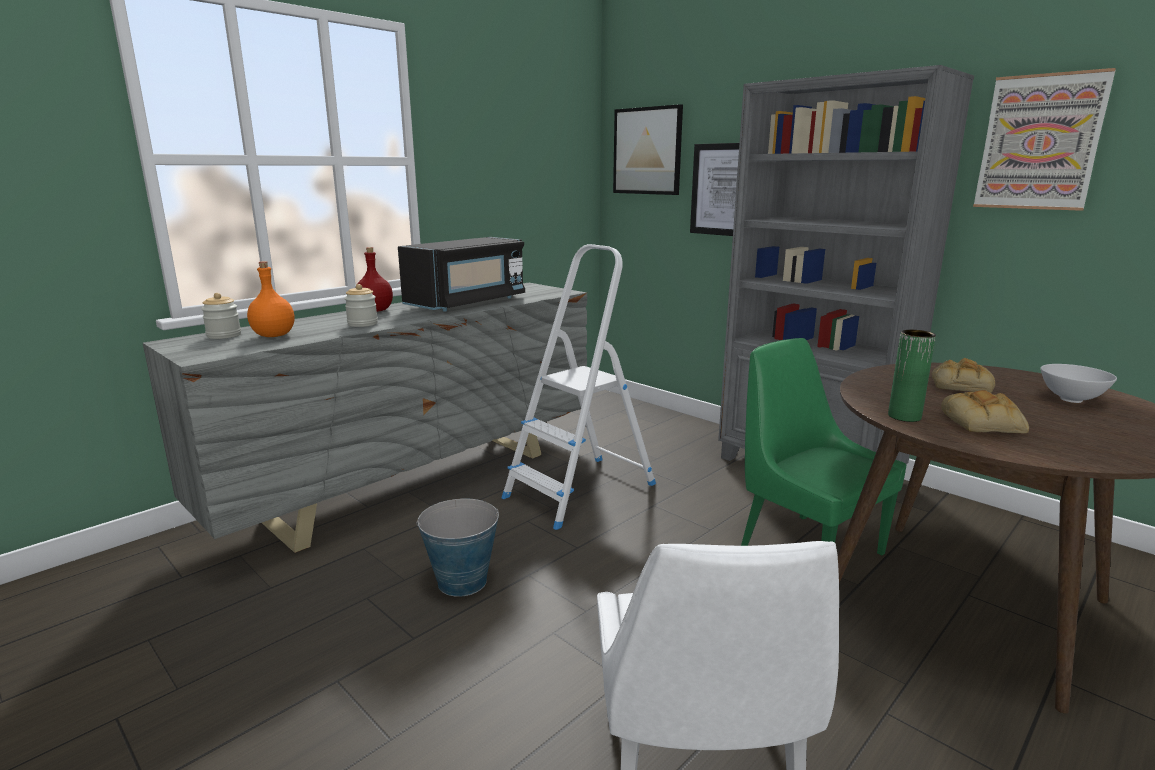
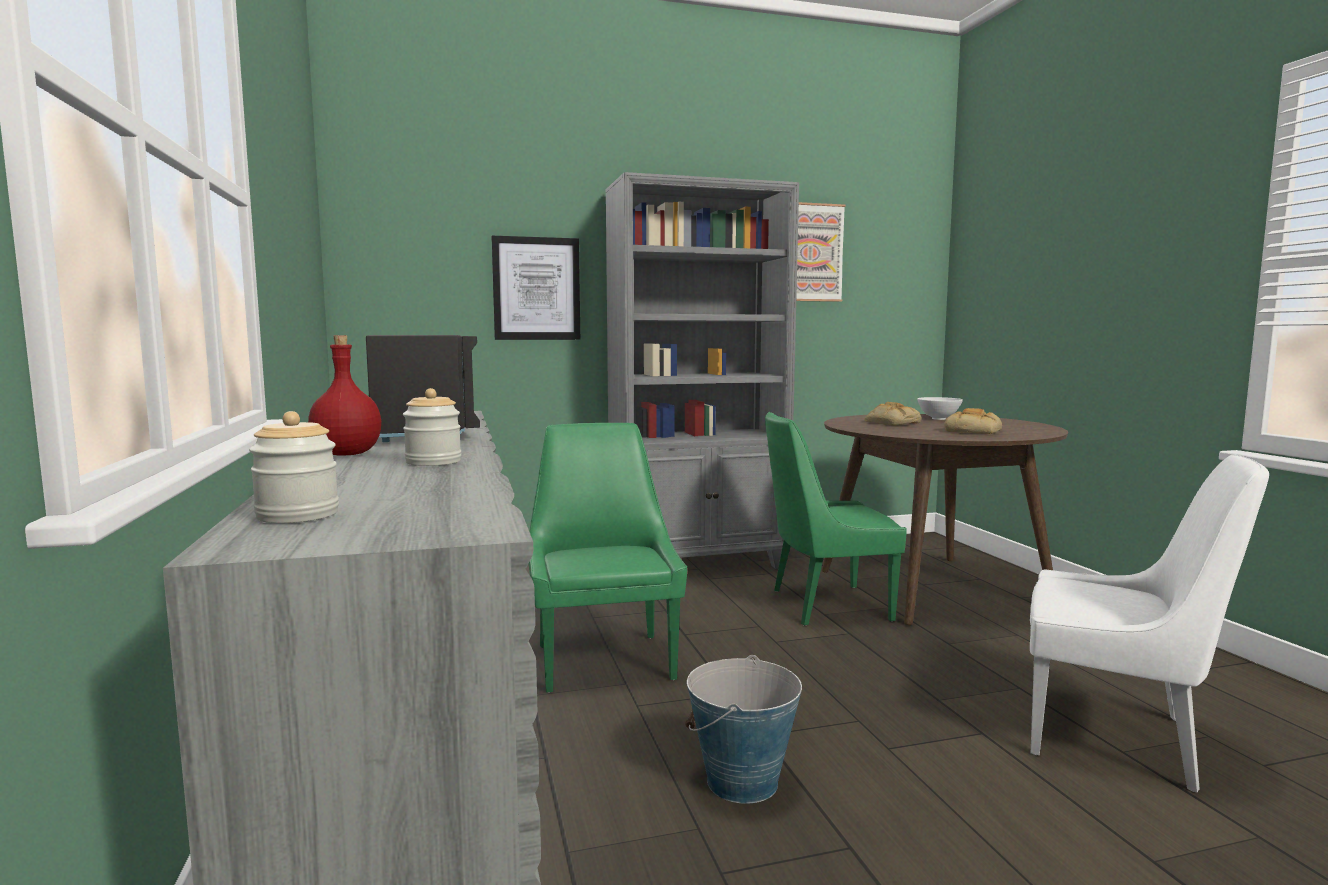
camera: 60 degrees left, 10 degrees down
orange bottle [247,261,295,337] -> none
white step ladder [502,244,656,530] -> green chair [529,423,687,693]
picture [613,104,683,195] -> none
green vase [888,330,936,422] -> none

